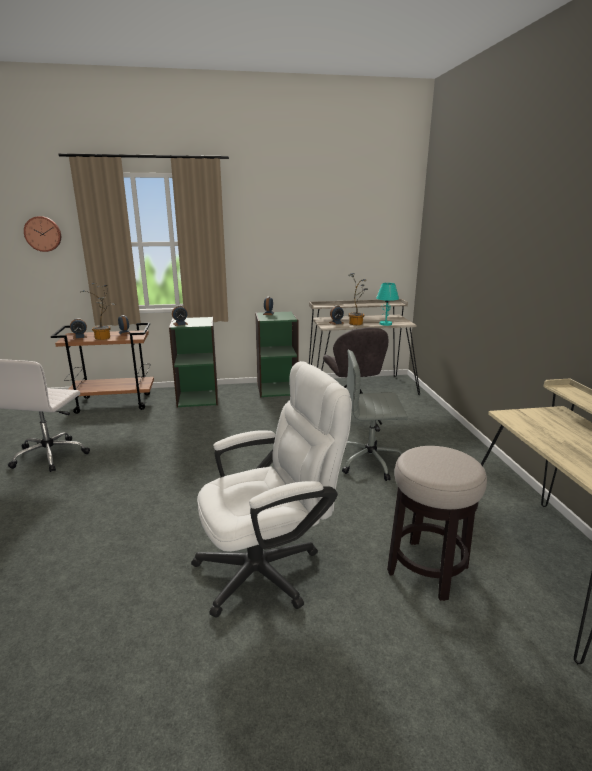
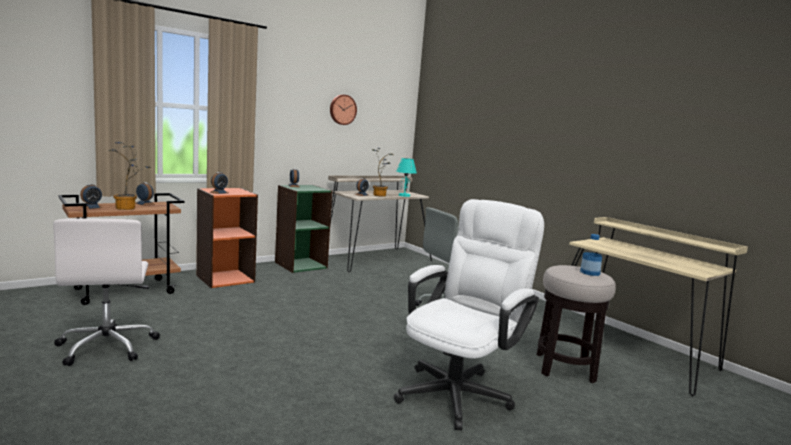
camera: 30 degrees left, 10 degrees down
wall clock [24,216,61,252] -> wall clock moved to [330,95,357,125]
green bookcase [169,317,218,407] -> orange bookcase [196,188,258,288]
grey chair [323,327,388,425] -> none
none -> bottle [580,234,602,276]

